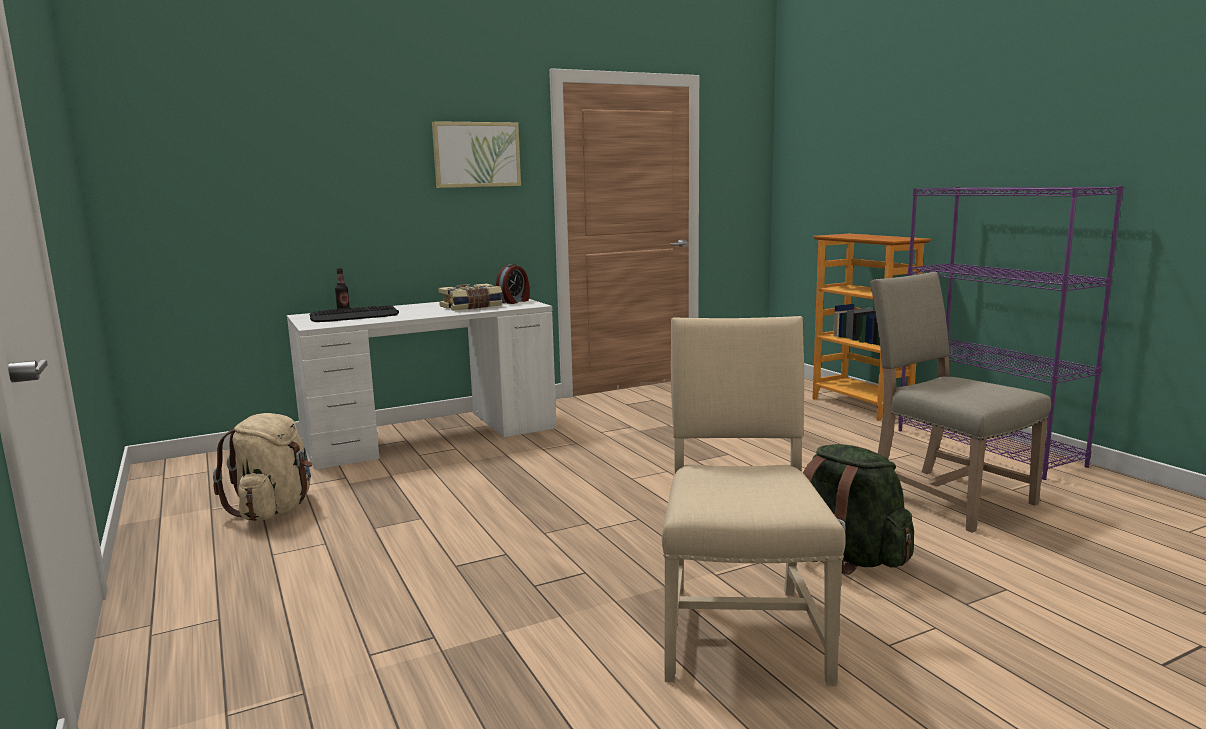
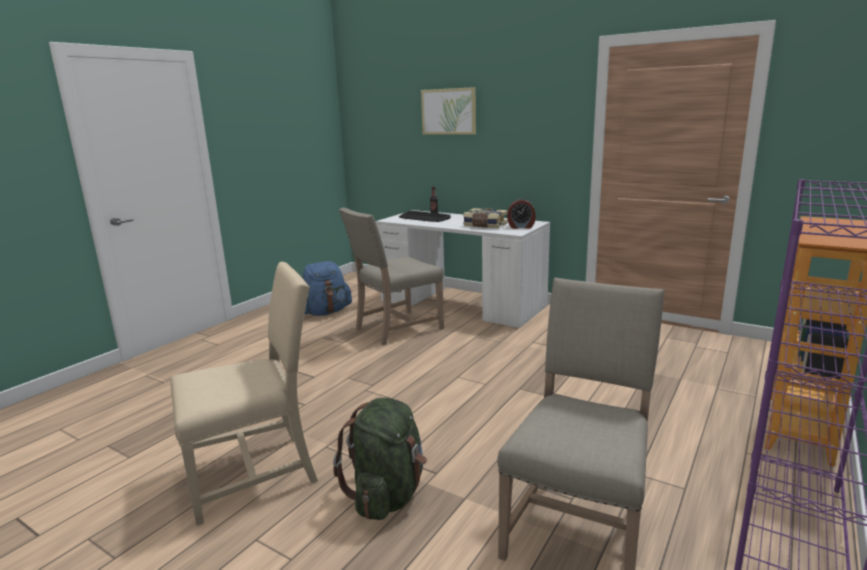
camera: 60 degrees right, 5 degrees up
beige backpack [213,413,312,521] -> blue backpack [303,261,352,316]
picture [432,121,521,188] -> picture moved to [421,87,476,135]
none -> beige chair [339,207,444,345]

